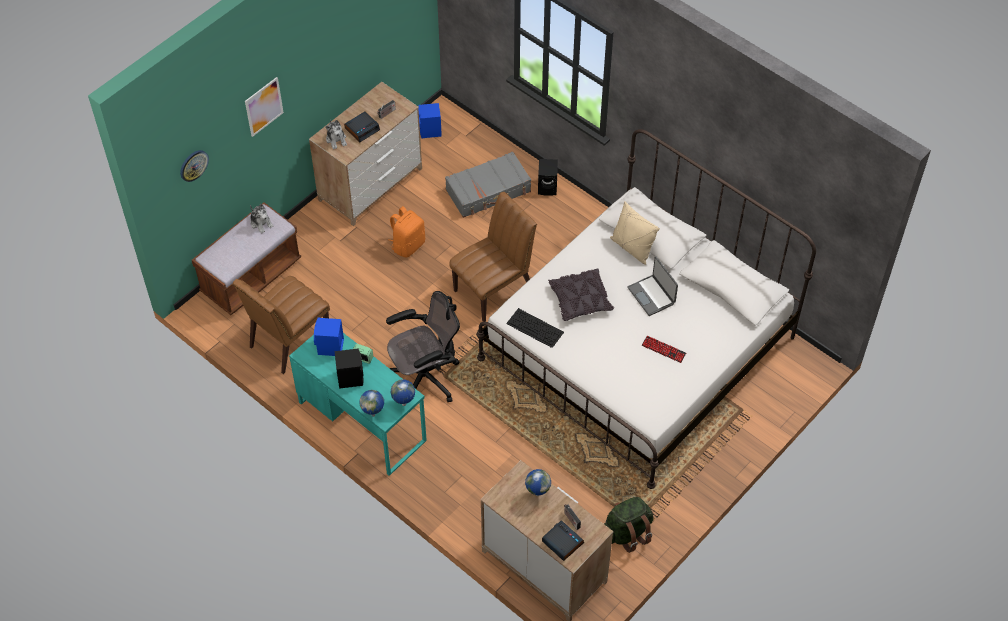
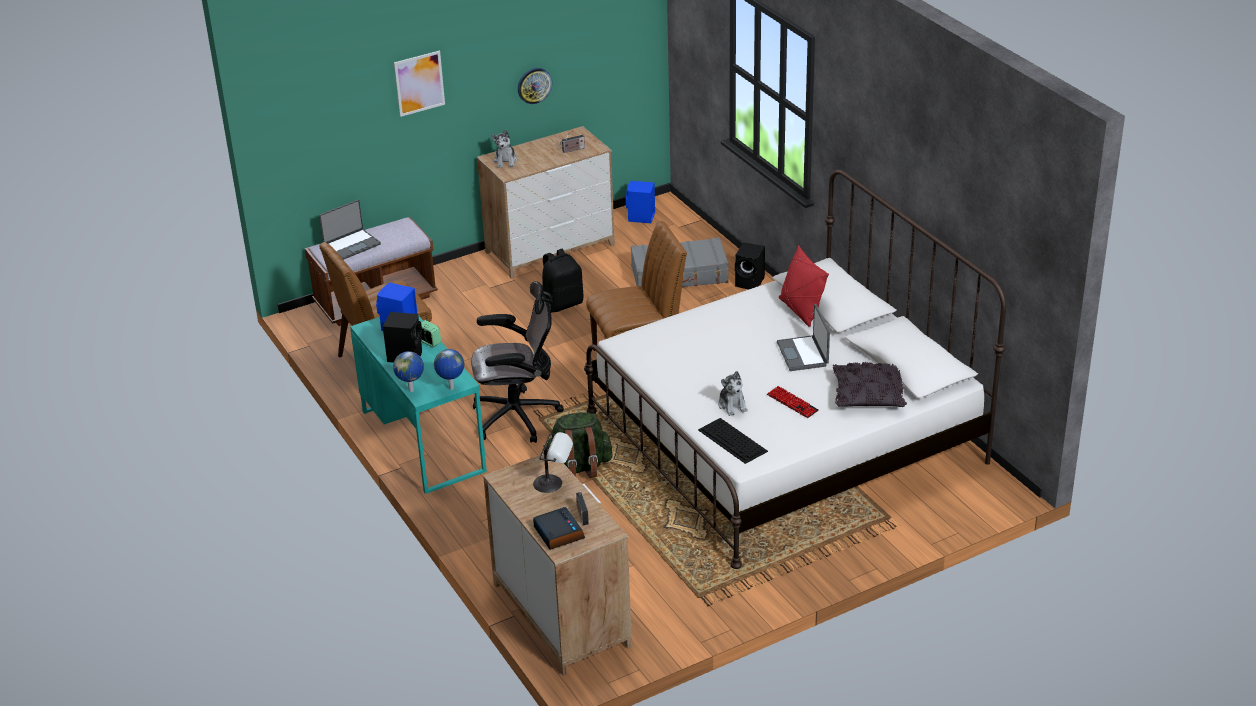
camera: 20 degrees right, 20 degrees down
wall clock [180,150,209,182] -> wall clock moved to [518,68,552,104]
plush toy [250,204,273,234] -> plush toy moved to [718,371,748,416]
alarm clock [344,112,380,142] -> none
orange backpack [389,206,425,257] -> black backpack [542,249,583,312]
keyboard [506,308,564,348] -> keyboard moved to [698,418,768,464]
globe [525,469,551,496] -> table lamp [533,432,573,493]
black pillow [548,268,614,321] -> black pillow moved to [833,362,907,407]
green backpack [604,497,653,553] -> green backpack moved to [543,412,613,478]
beige pillow [610,201,660,265] -> red pillow [779,245,829,327]
none -> laptop [319,200,381,260]

